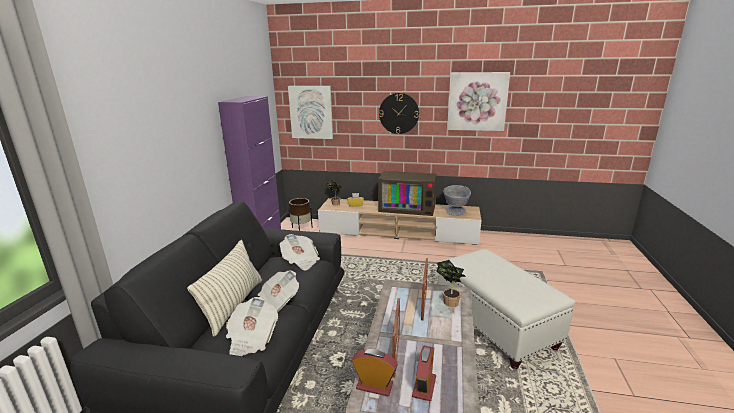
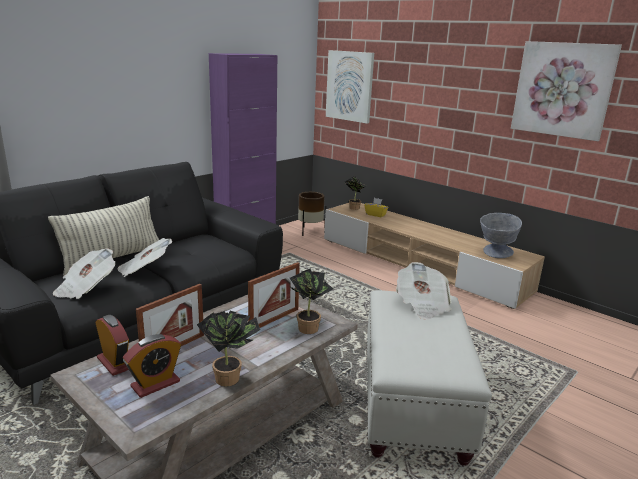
camera: 30 degrees right, 0 degrees up
newspaper [279,234,320,270] -> newspaper moved to [396,262,451,320]
television [378,171,437,216] -> none
wall clock [379,93,419,134] -> none
none -> potted plant [197,311,260,386]

